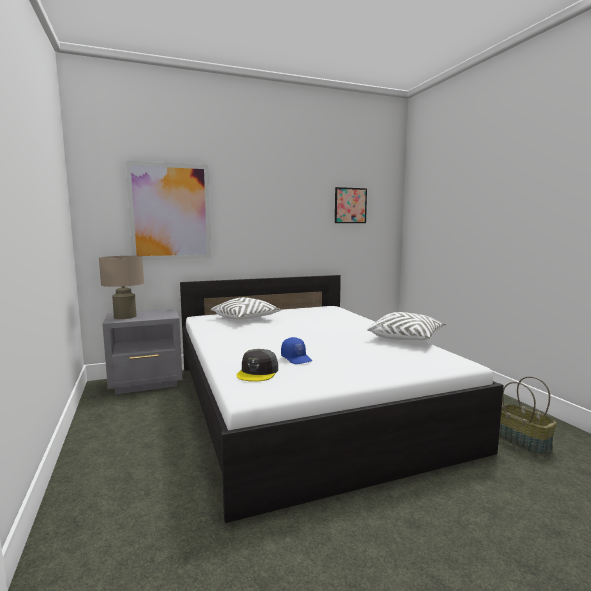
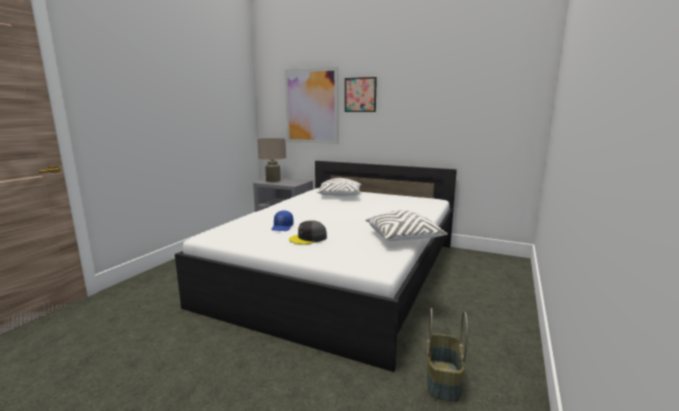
camera: 45 degrees right, 5 degrees up
grey cap [236,349,278,381] -> grey cap moved to [289,220,327,245]
picture [335,187,367,223] -> picture moved to [345,77,377,112]

